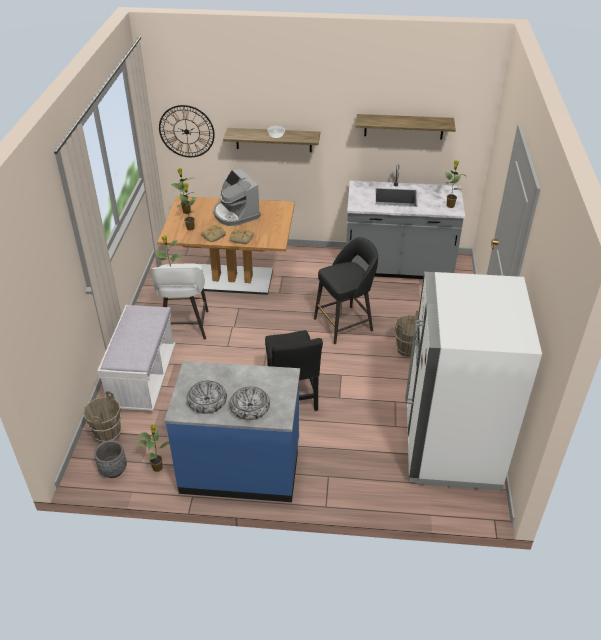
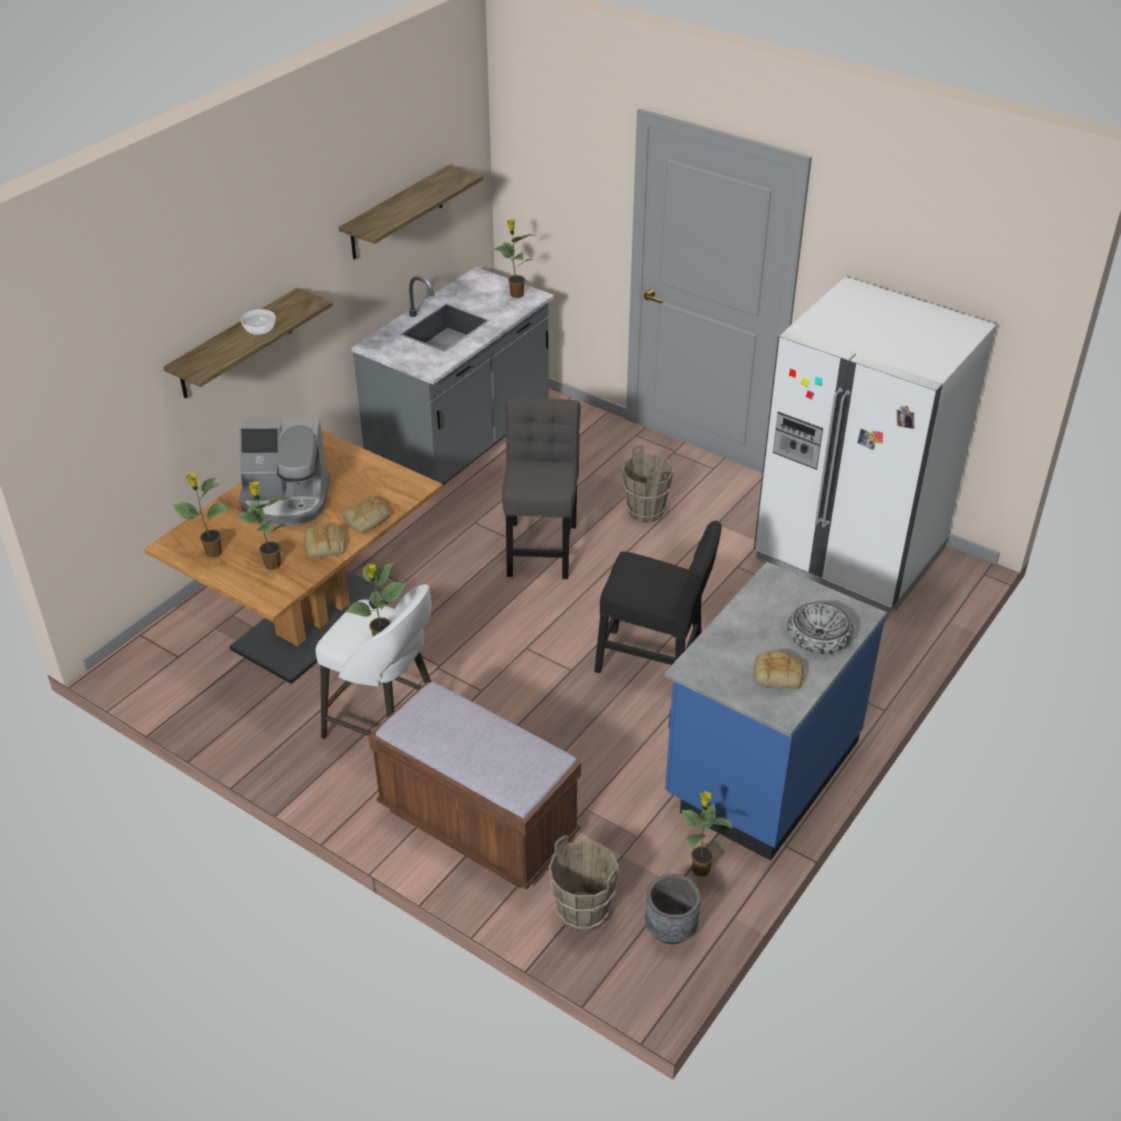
camera: 60 degrees left, 0 degrees up
white bench [97,305,176,411] -> brown bench [368,682,581,890]
wall clock [159,105,215,157] -> none
bowl [187,381,227,414] -> bread [754,650,804,689]
black stool [314,237,378,344] -> grey chair [502,398,581,579]

